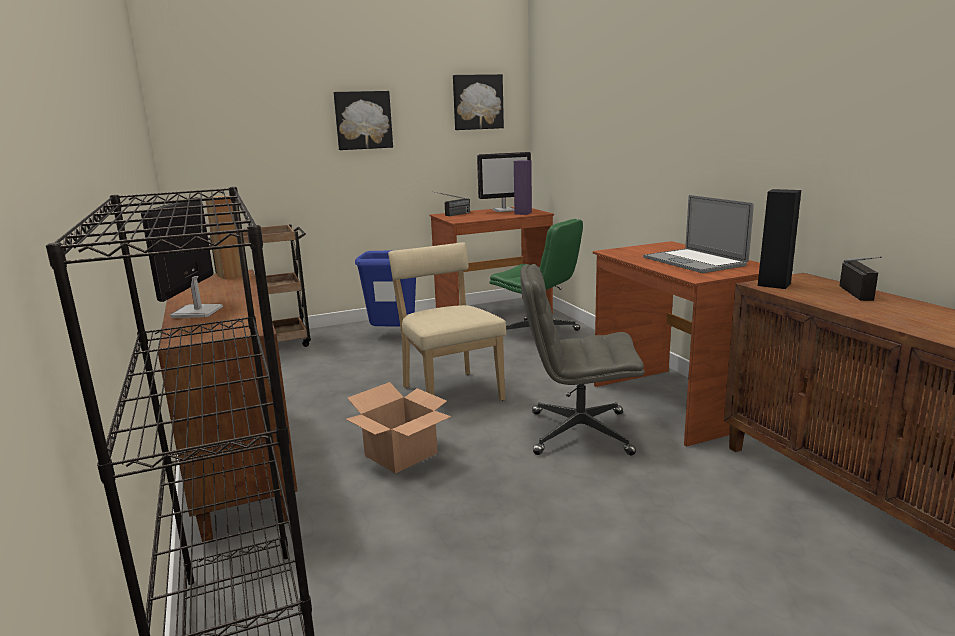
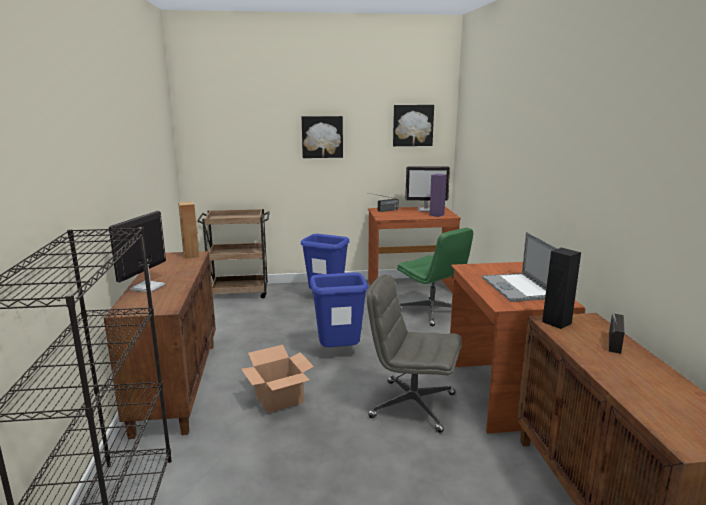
camera: 15 degrees right, 0 degrees up
beige chair [388,242,506,401] -> blue trash can [310,272,368,347]

